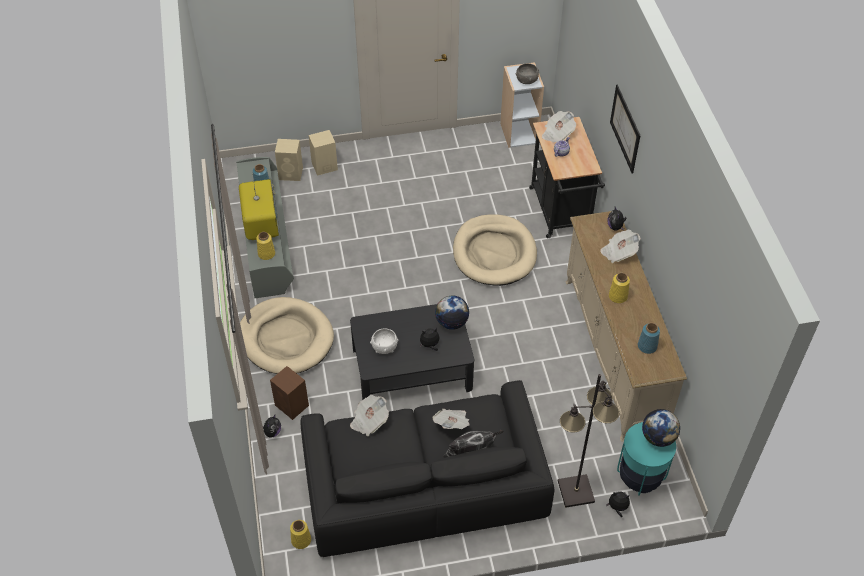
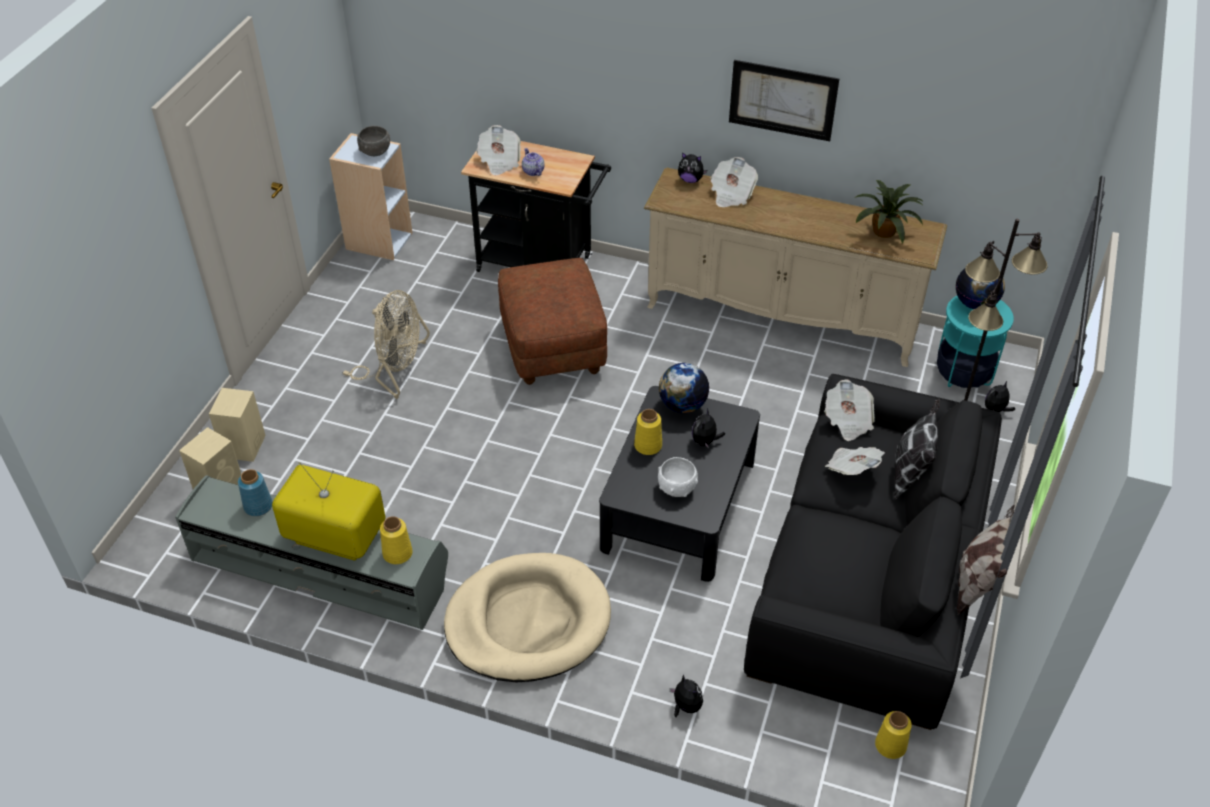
camera: 60 degrees left, 5 degrees down
brown speaker [270,366,309,420] -> none
newspaper [350,395,389,436] -> newspaper moved to [825,380,875,441]
beige dog bed [453,214,537,286] -> brown ottoman [498,258,607,385]
yellow vase [609,273,630,303] -> yellow vase moved to [634,409,662,455]
picture [610,84,641,173] -> picture moved to [729,60,839,141]
blue vase [638,323,660,354] -> potted plant [854,180,924,244]
none -> beige fan [342,290,430,399]
none -> pillow [957,505,1015,614]

